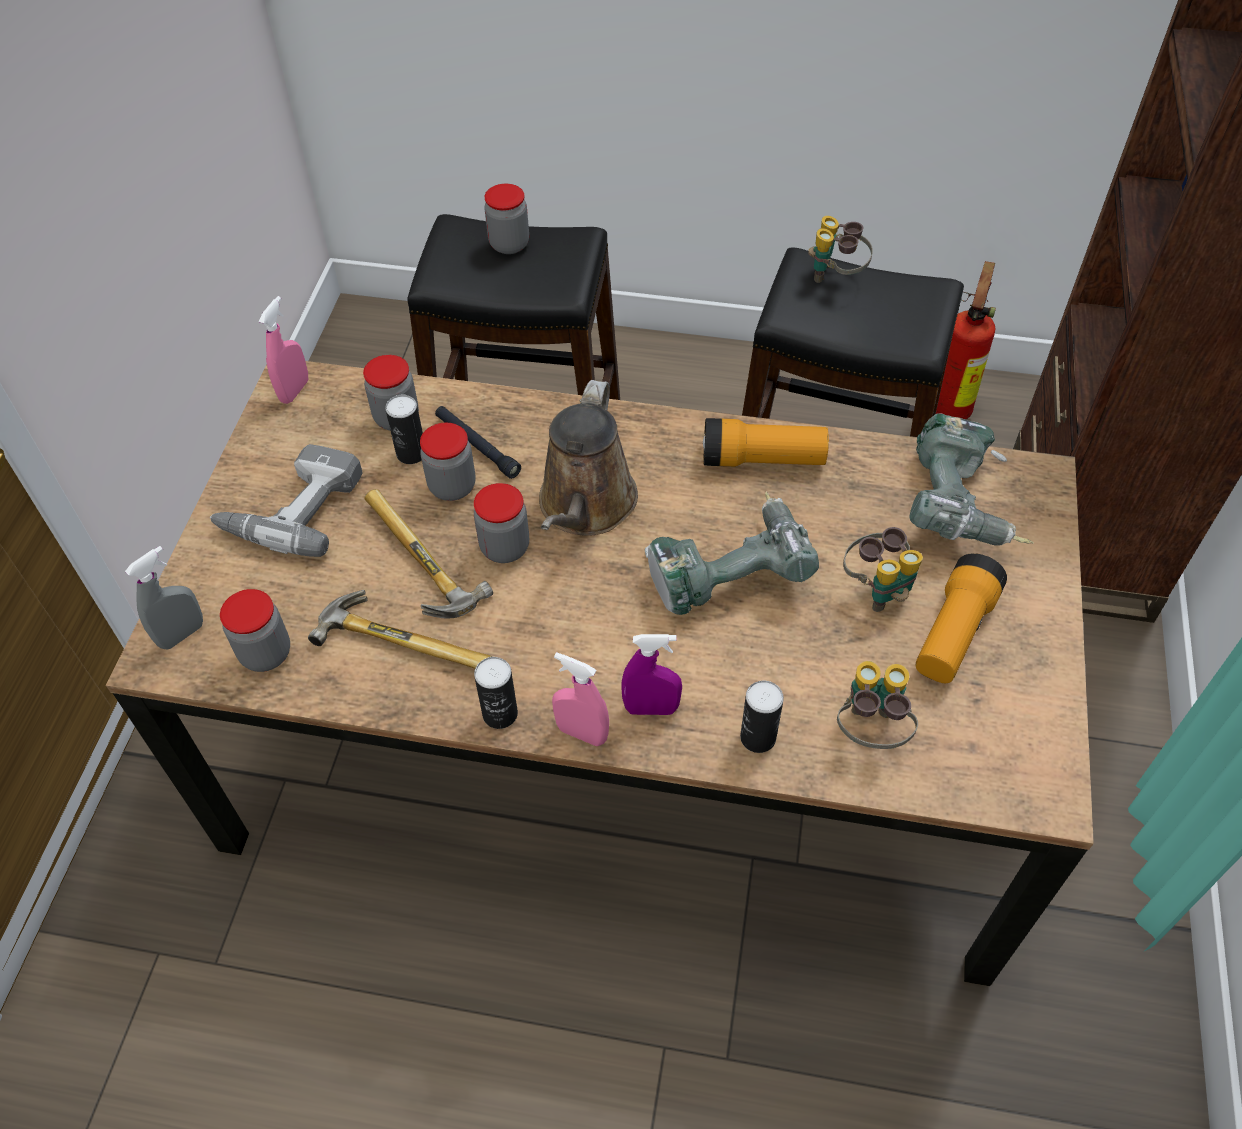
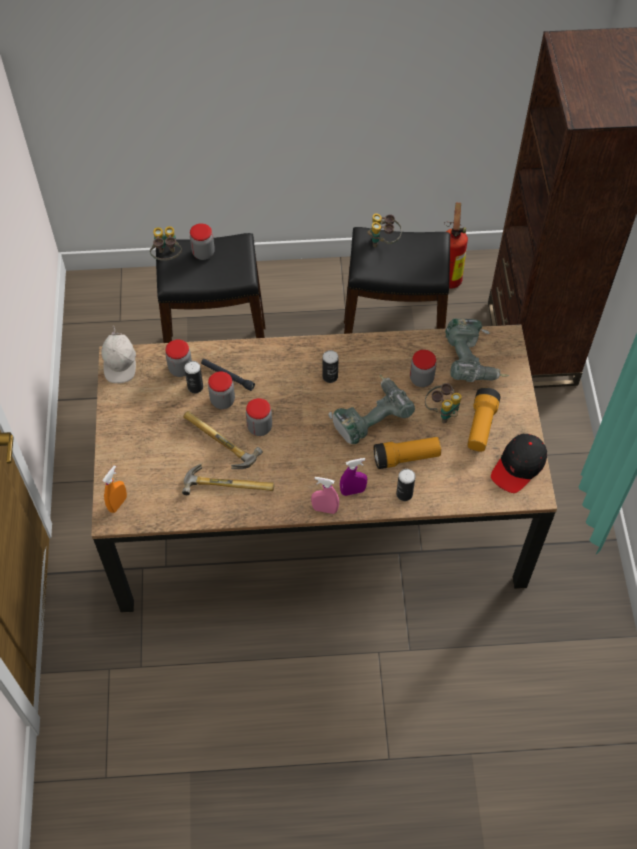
camera: 15 degrees left, 5 degrees up
grey spray bottle [125,546,203,649] -> orange spray bottle [102,465,127,513]
power drill [210,444,362,557] -> none
jar [220,589,290,672] -> jar moved to [410,350,436,387]
pink spray bottle [259,296,308,404] -> white cap [101,326,136,383]
can [474,657,518,729] -> can moved to [322,350,339,383]
brown watering can [539,380,638,536] -> none
flashlight [703,418,829,467] -> flashlight moved to [374,437,441,469]
binoculars [837,661,918,749] -> binoculars moved to [150,226,182,261]
none -> black cap [491,434,547,493]

